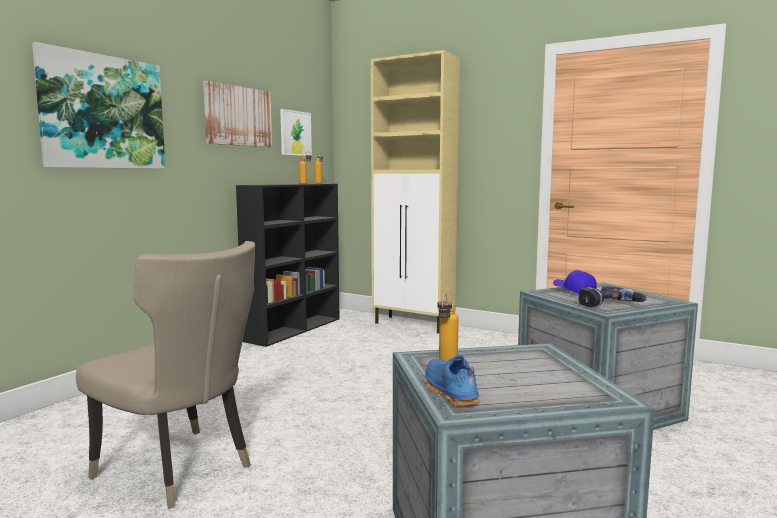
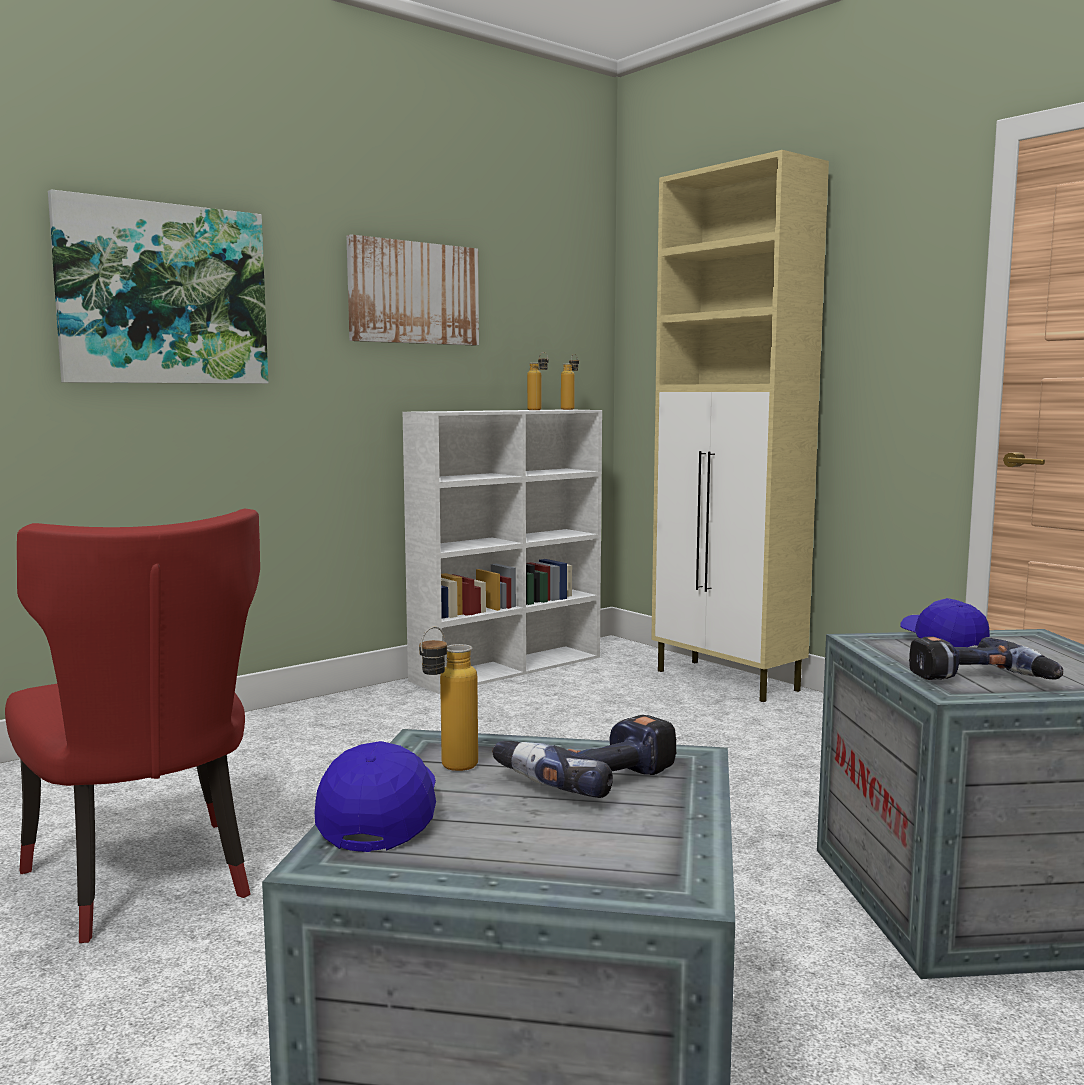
camera: 20 degrees right, 0 degrees up
beige chair [76,241,255,509] -> red chair [5,509,260,943]
black bookcase [236,184,339,347] -> white bookcase [403,410,602,694]
picture [280,109,312,156] -> none
blue shoe [425,355,480,406] -> blue cap [315,741,436,852]
none -> power drill [492,715,677,798]

